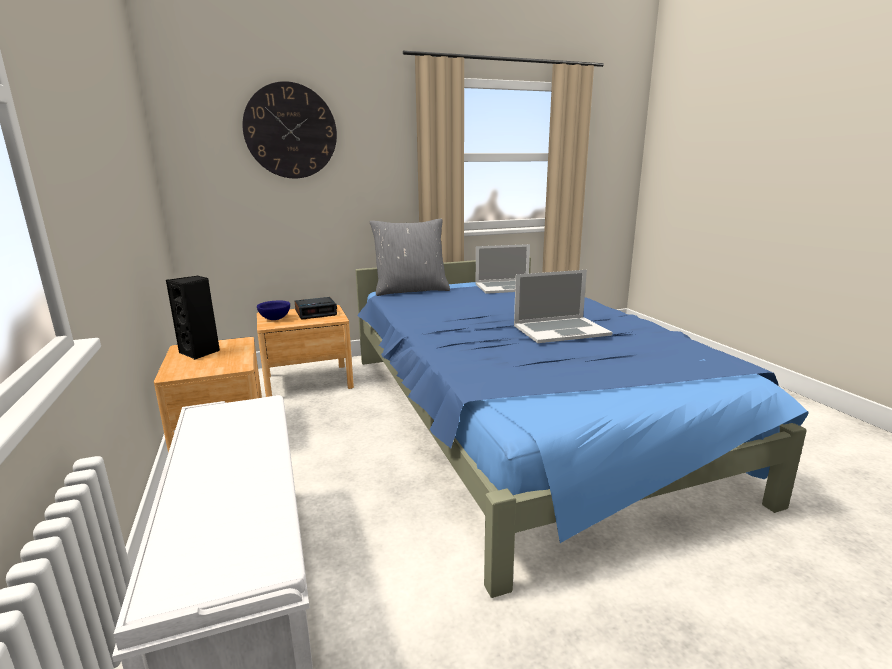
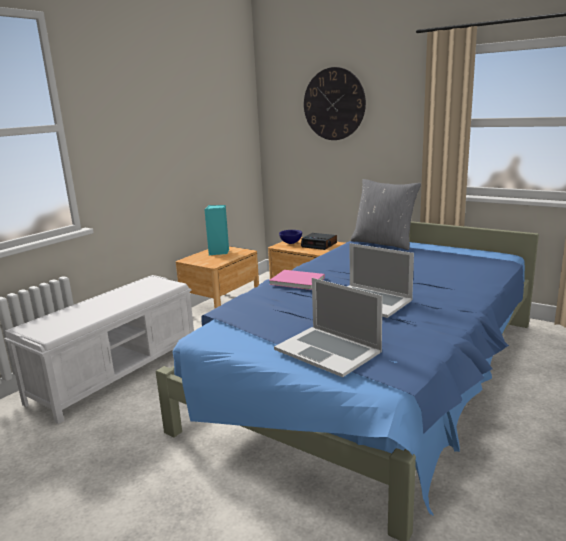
camera: 55 degrees right, 0 degrees up
black speaker [166,276,220,360] -> turquoise speaker [204,205,229,255]
laptop [476,244,530,294] -> laptop moved to [274,278,383,377]
none -> pink book [269,270,325,290]

